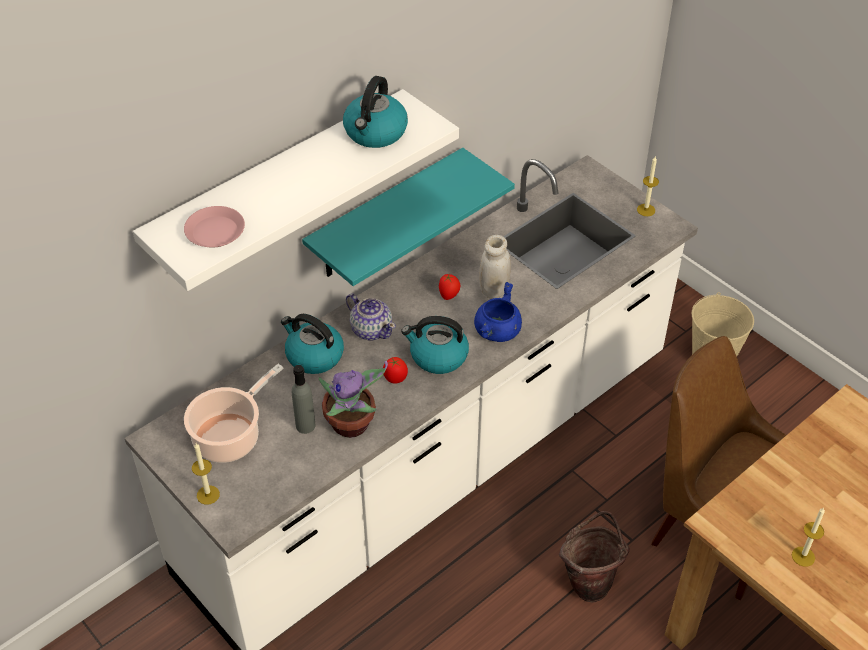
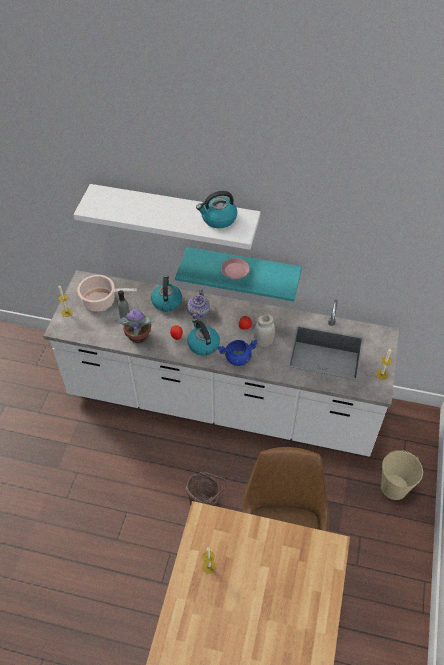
camera: 55 degrees right, 5 degrees up
pink plate [184,206,245,248] -> pink plate moved to [221,258,250,279]

